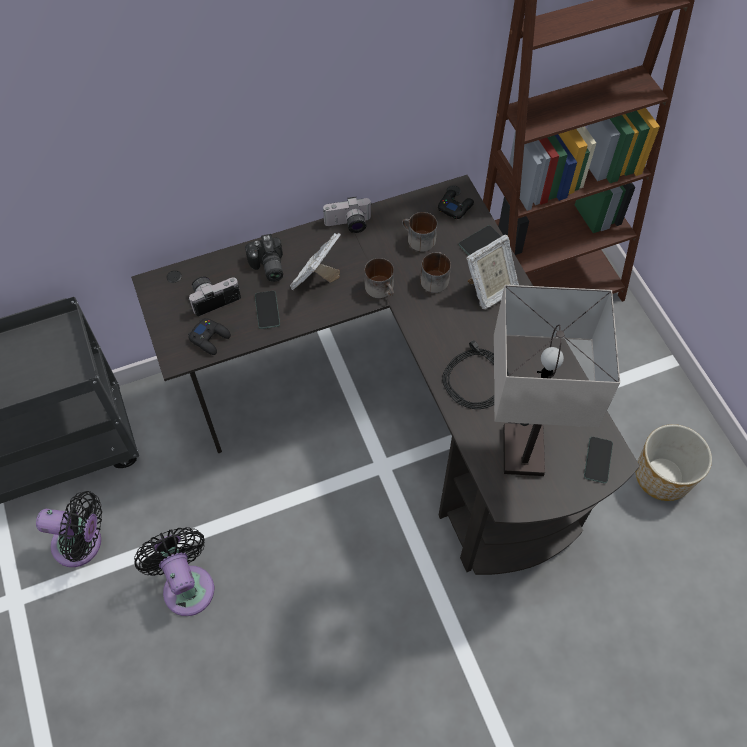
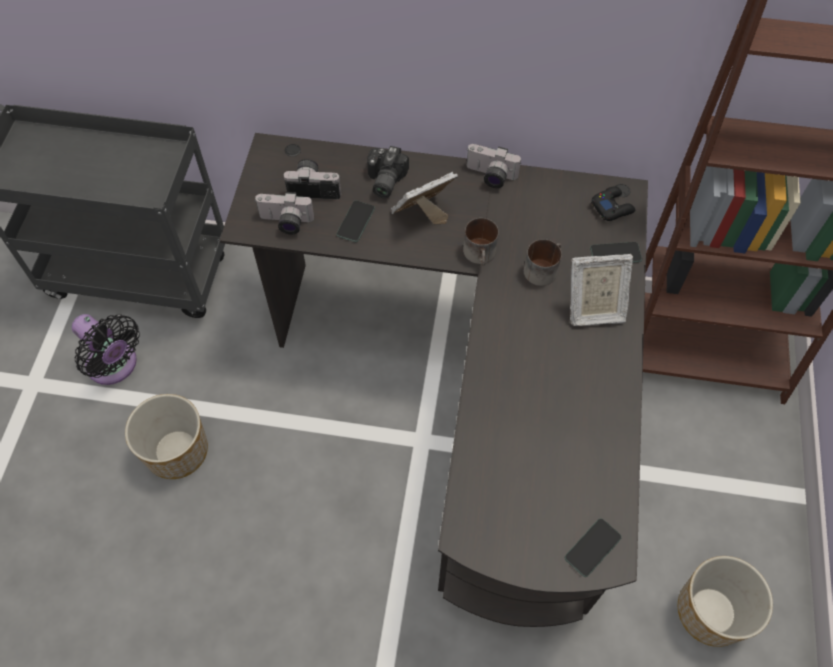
camera: 30 degrees right, 0 degrees up
black fan [134,527,214,616] -> planter [125,394,208,479]
black game controller [188,318,231,355] -> camera [255,192,314,234]
mug [402,212,437,252] -> none
table lamp [442,285,620,476] -> none

